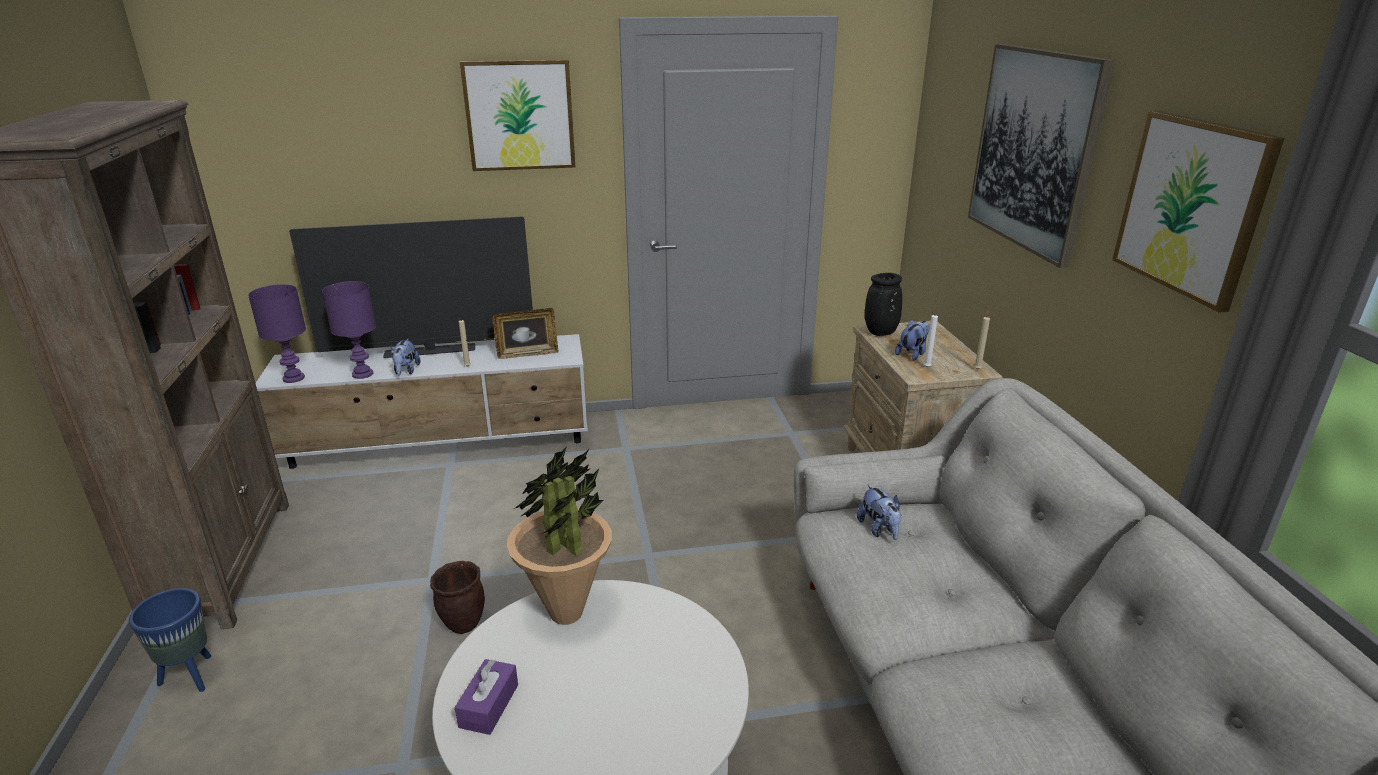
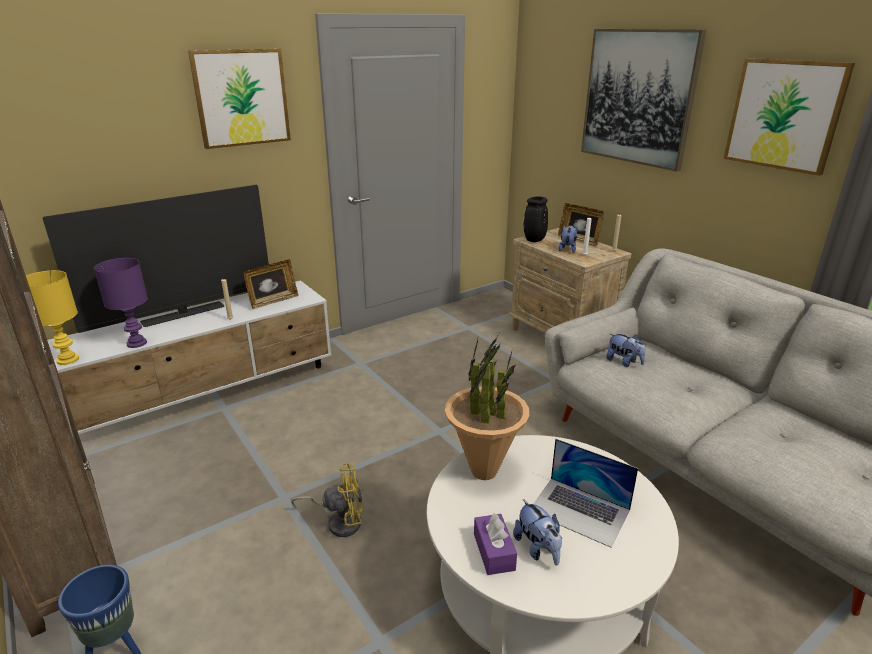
camera: 25 degrees left, 0 degrees up
purple table lamp [248,284,306,383] -> yellow table lamp [26,270,79,365]
plush toy [391,338,421,376] -> plush toy moved to [513,499,562,566]
brown planter [430,561,485,634] -> yellow fan [291,463,363,537]
none -> laptop [534,439,638,548]
none -> picture frame [558,203,604,246]

